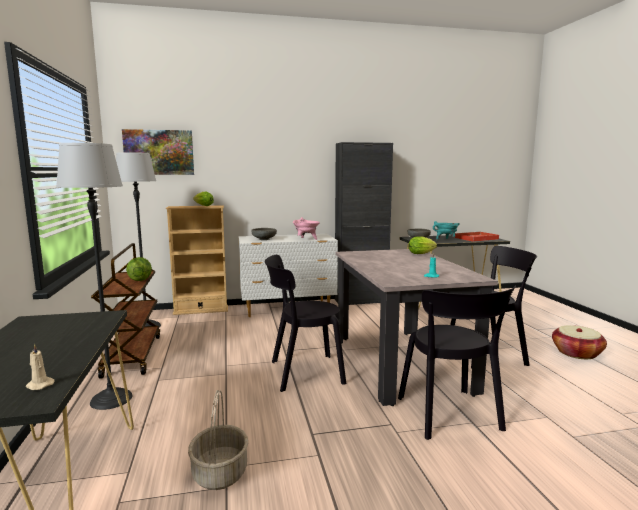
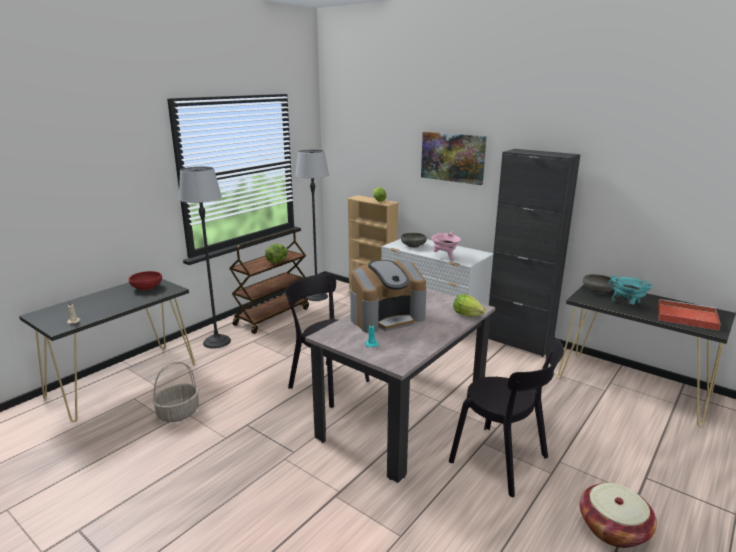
camera: 50 degrees right, 10 degrees up
picture [122,129,194,175] -> picture moved to [421,132,487,185]
black chair [398,285,516,440] -> none
none -> red bowl [129,271,162,290]
none -> coffee machine [350,260,427,333]

